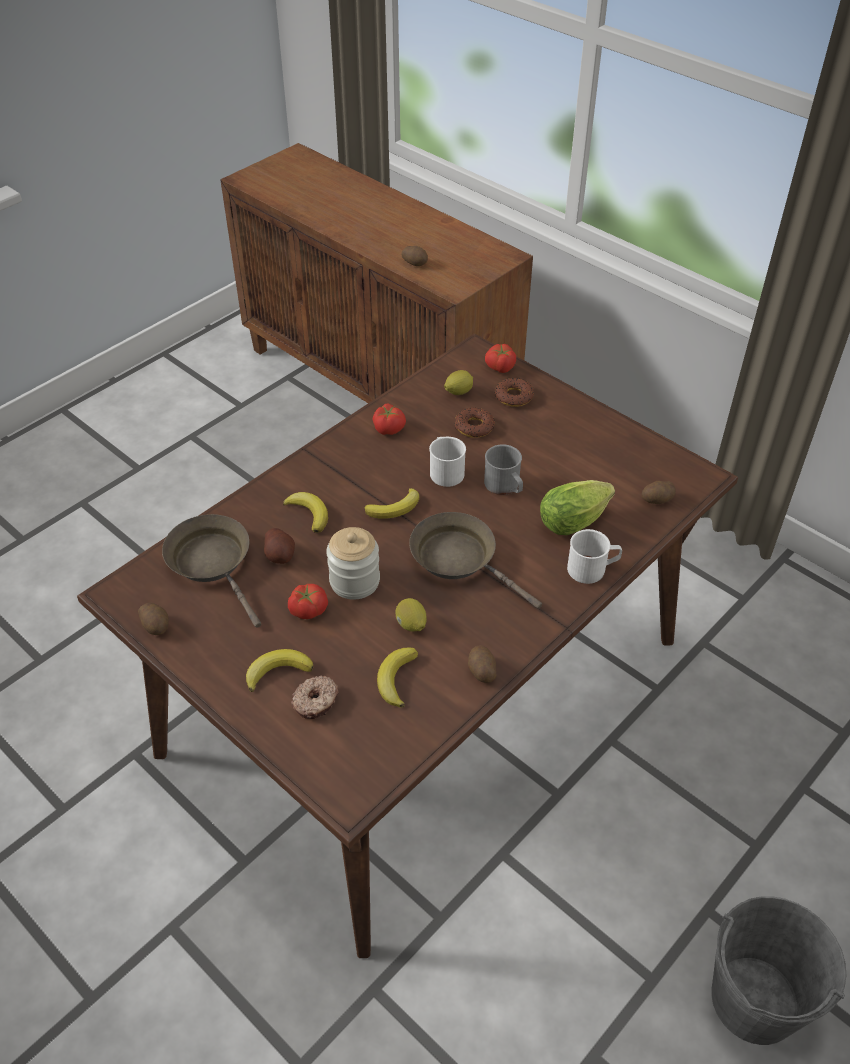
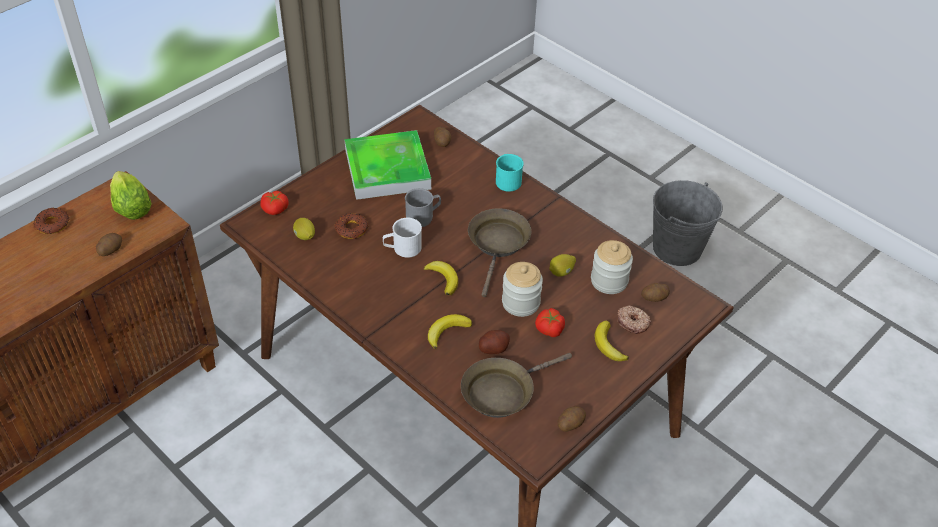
camera: 90 degrees left, 0 degrees up
tomato [373,404,406,435] -> none
banana [377,648,418,708] -> jar [591,240,633,294]
brown frying pan [409,512,542,609] -> brown frying pan turned 150 degrees clockwise [468,208,531,297]
potato [468,645,496,683] -> potato moved to [641,283,670,302]
donut [495,378,534,407] -> donut moved to [34,208,69,234]
lettuce [540,480,615,535] -> lettuce moved to [110,171,152,220]
white mug [567,529,622,584] -> turquoise mug [496,154,524,192]
none -> tray [344,130,431,200]

